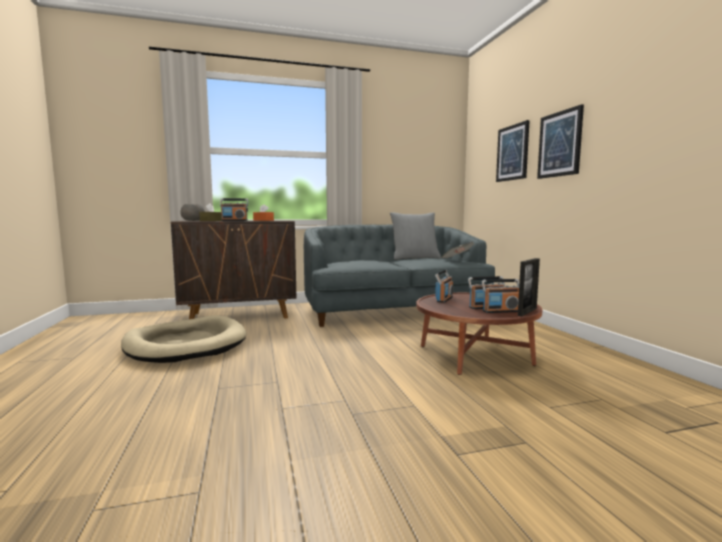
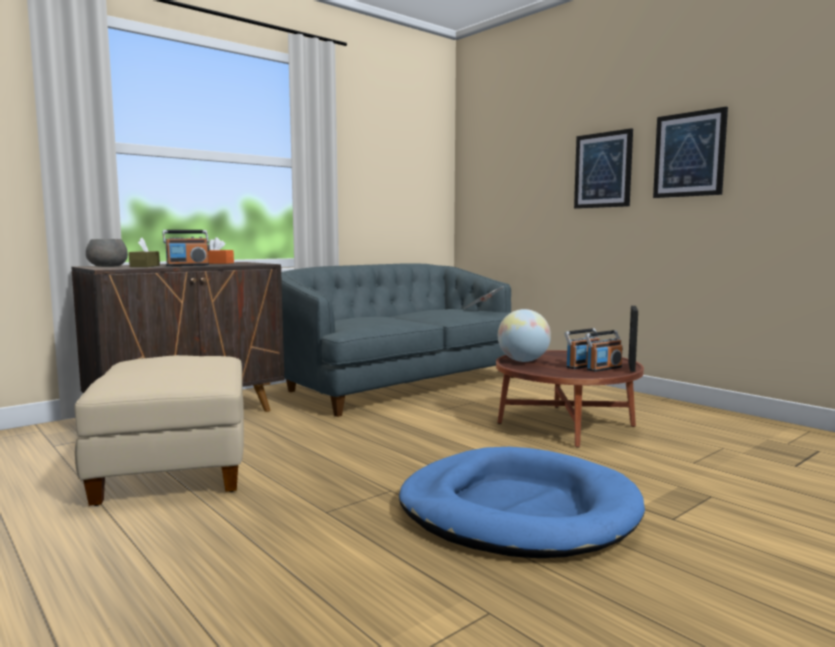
camera: 25 degrees left, 0 degrees up
beige dog bed [121,315,247,363] -> beige ottoman [74,355,244,506]
grey pillow [390,212,441,260] -> none
radio [435,270,453,303] -> globe [498,309,551,362]
picture [496,120,530,182] -> picture moved to [653,107,728,198]
none -> blue dog bed [399,447,645,558]

